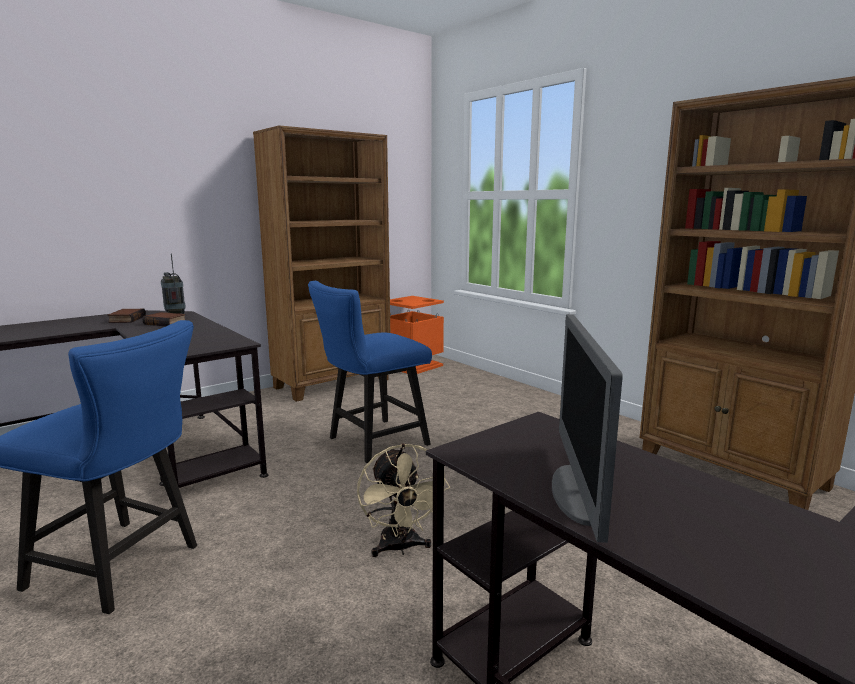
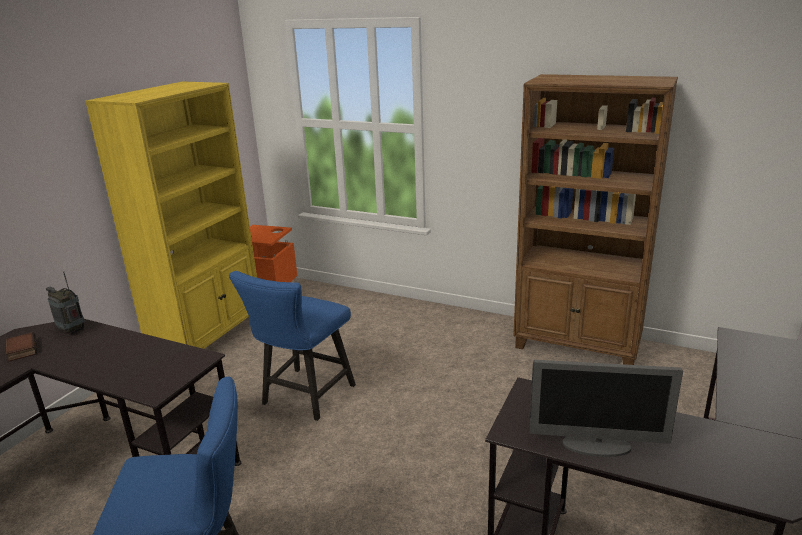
camera: 25 degrees left, 10 degrees up
book [142,312,186,326] -> none
brown bookcase [253,126,390,402] -> yellow bookcase [85,81,257,349]
beige fan [357,443,450,557] -> none
monitor [552,314,623,543] -> monitor turned 60 degrees counterclockwise [529,360,683,457]

